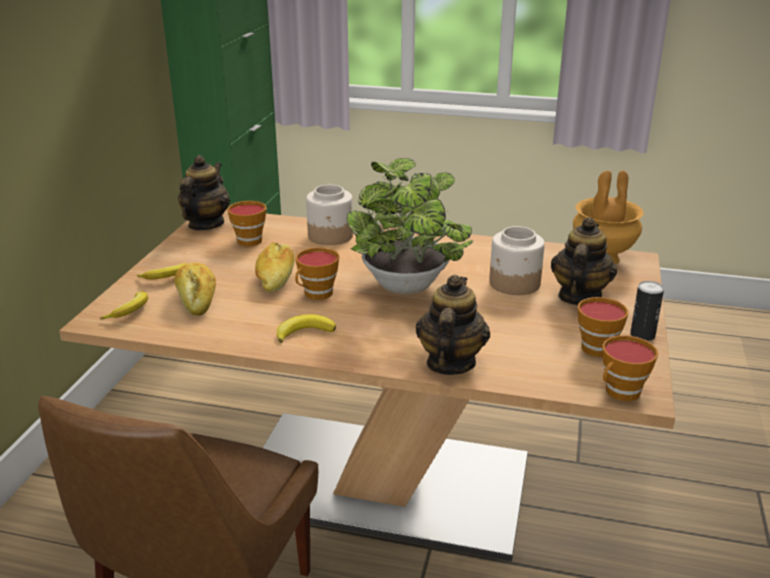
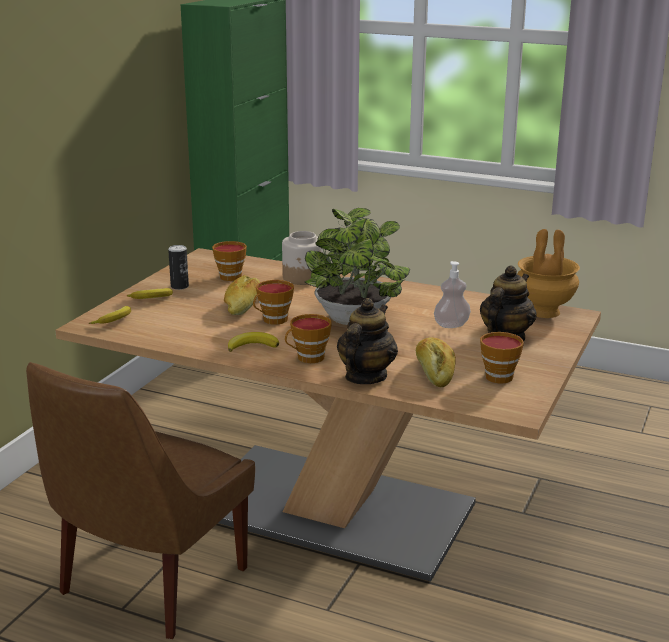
camera: 10 degrees right, 5 degrees down
bread [174,263,216,316] -> bread moved to [416,337,456,387]
teapot [178,155,230,230] -> none
jar [489,226,545,295] -> soap dispenser [434,261,471,328]
cup [602,335,658,401] -> cup moved to [285,314,332,363]
can [630,281,664,341] -> can moved to [168,245,189,290]

